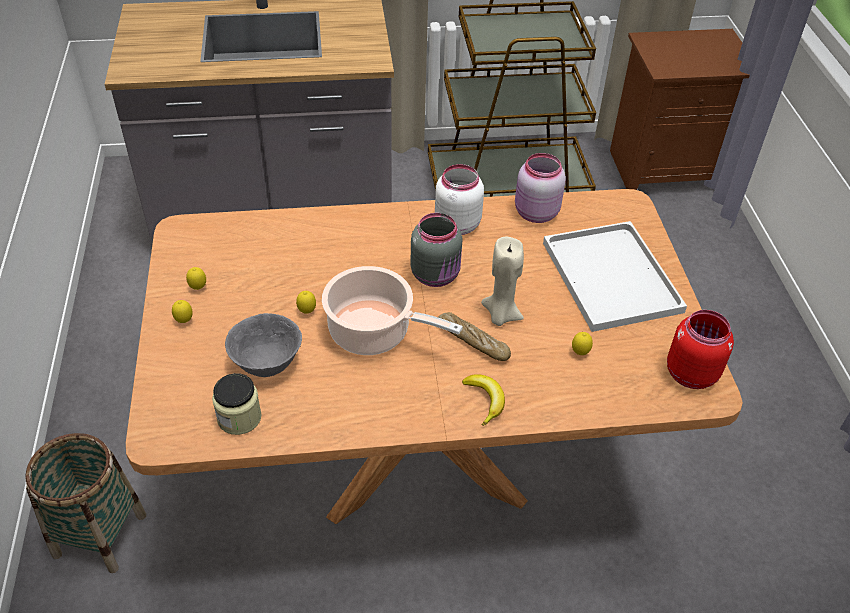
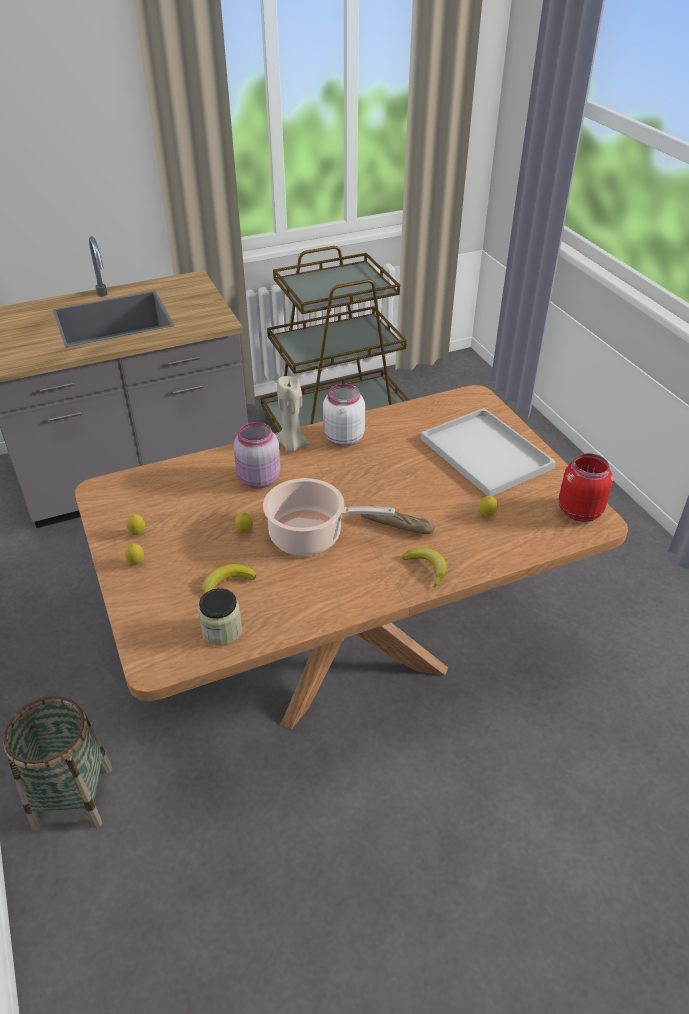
camera: 15 degrees left, 5 degrees down
grey bowl [225,313,302,377] -> banana [203,564,256,593]
grey jar [411,213,463,287] -> none
beige candle [481,237,524,326] -> beige candle moved to [276,376,311,452]
pink jar [515,153,566,223] -> pink jar moved to [234,422,280,488]
brown nightstand [610,29,750,190] -> none

